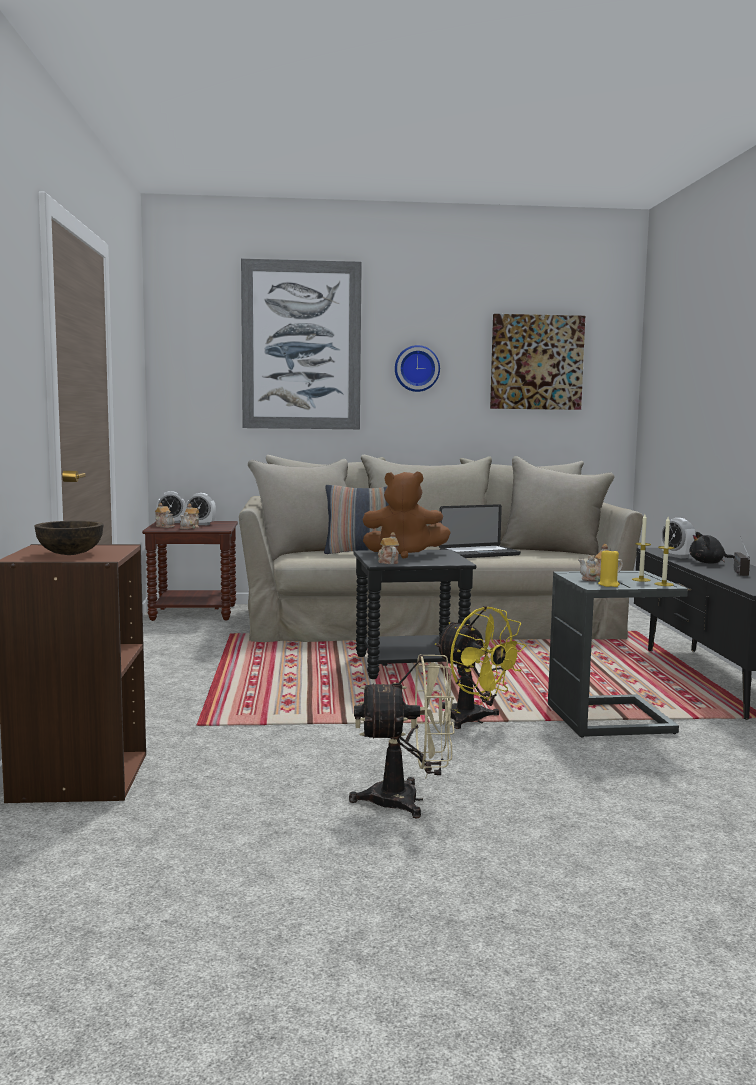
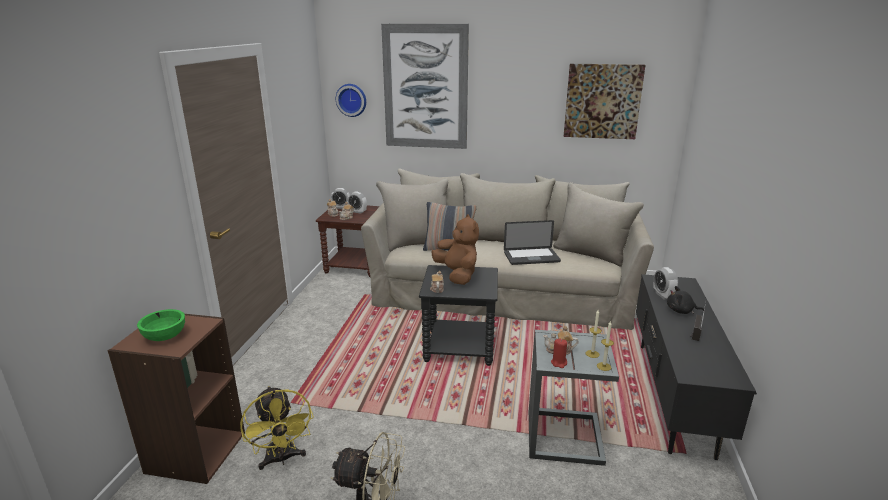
camera: 15 degrees right, 15 degrees up
brown bowl [35,521,104,555] -> green bowl [137,309,185,341]
brown plush toy [362,471,451,558] -> brown plush toy turned 135 degrees counterclockwise [431,214,479,285]
wall clock [395,345,440,392] -> wall clock moved to [336,84,366,117]
yellow fan [435,606,526,729] -> yellow fan moved to [240,386,314,470]
yellow candle [598,548,620,587] -> red candle [551,339,567,368]

